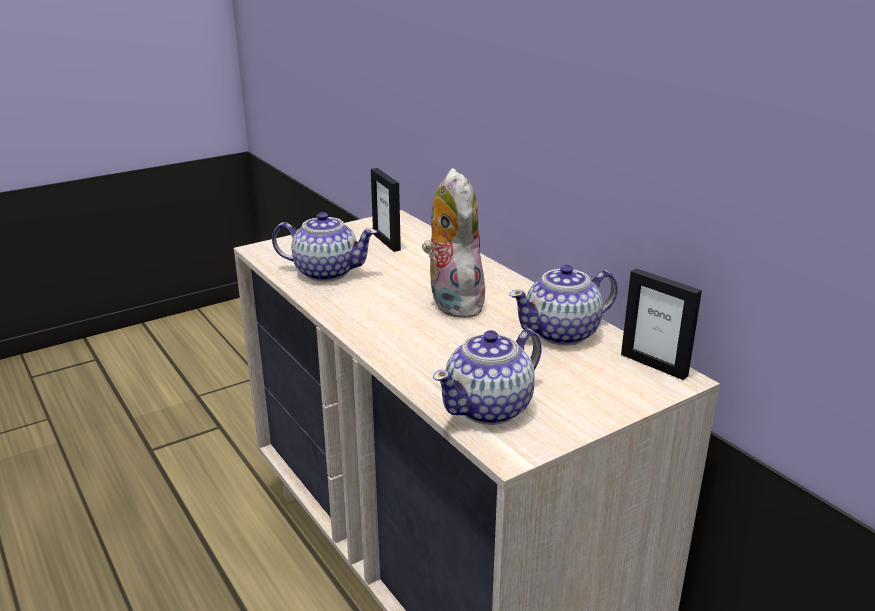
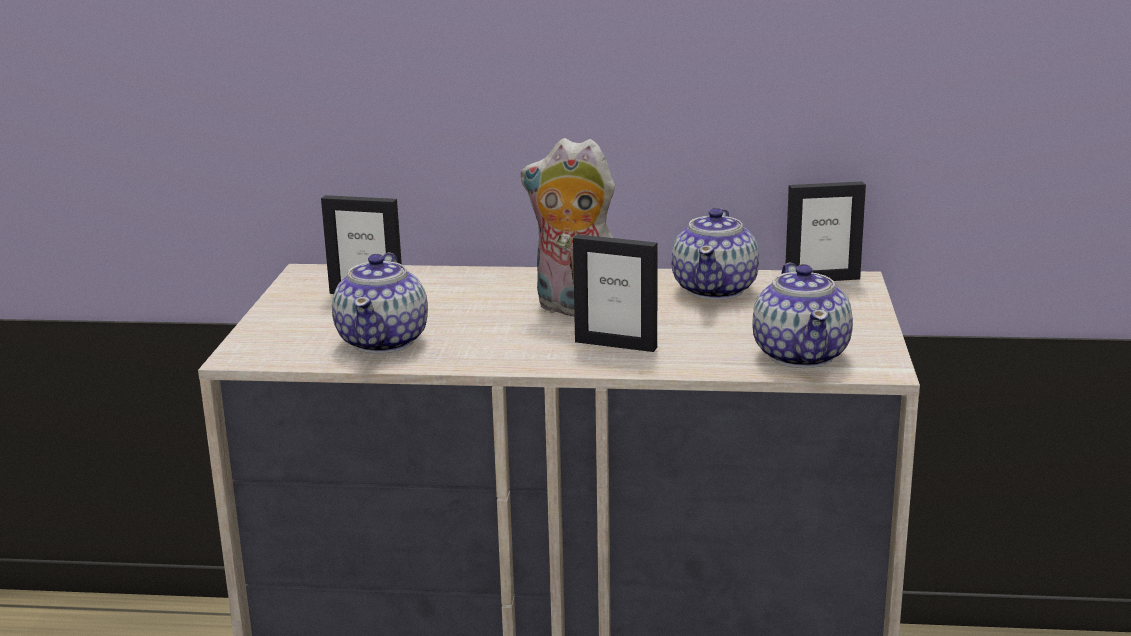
camera: 50 degrees left, 5 degrees down
teapot [272,212,377,282] -> teapot turned 135 degrees clockwise [332,252,428,354]
none -> picture frame [573,234,657,352]

